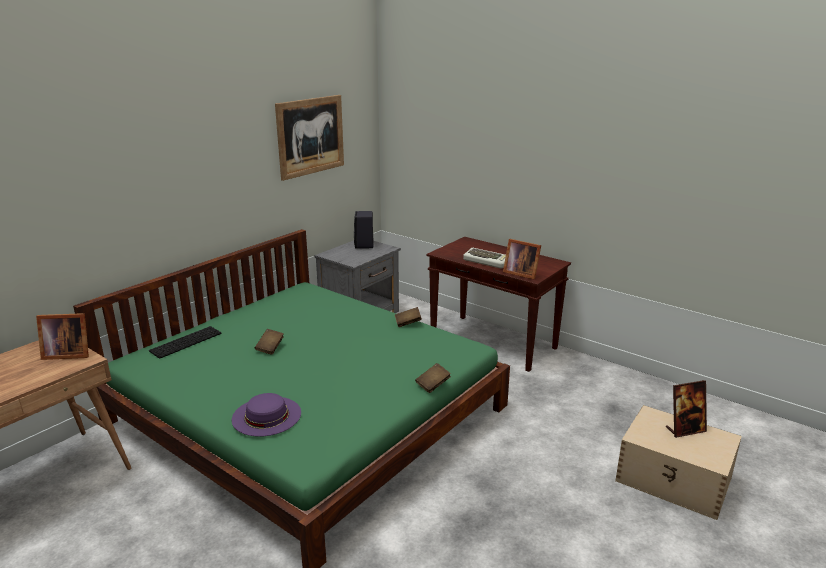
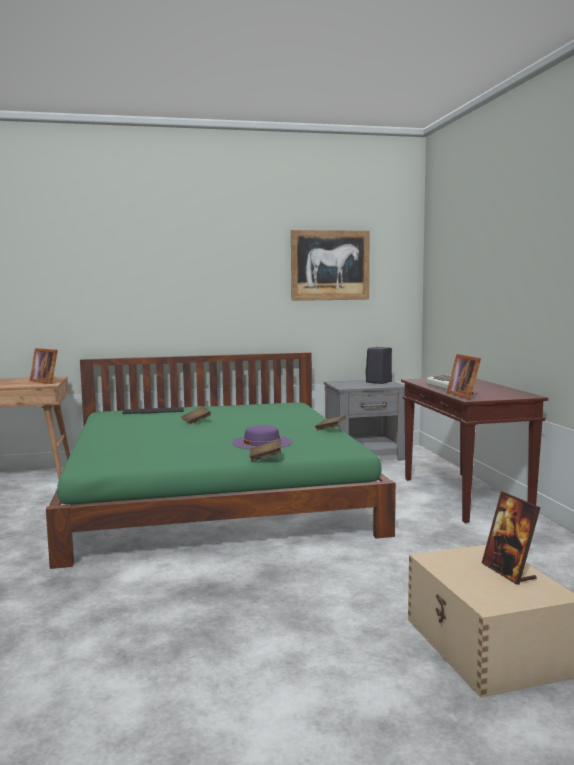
camera: 40 degrees right, 15 degrees down
purple hat [232,393,301,437] -> purple hat moved to [232,425,292,449]
picture frame [666,380,707,438] -> picture frame turned 45 degrees clockwise [482,491,541,585]

